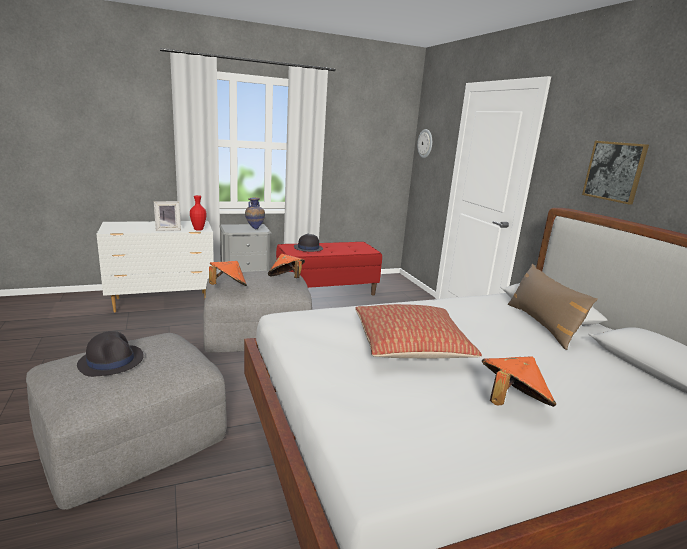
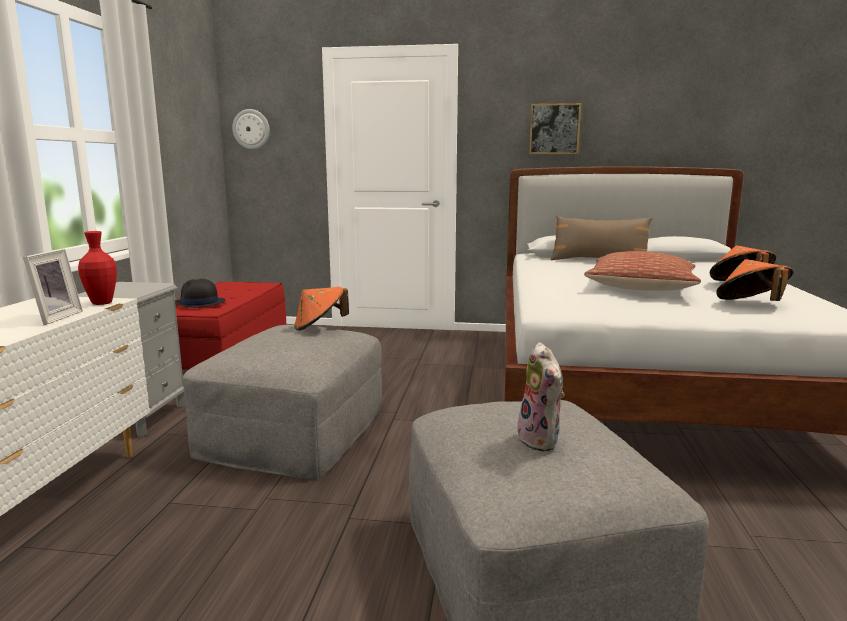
camera: 60 degrees left, 5 degrees down
black hat [77,331,144,377] -> plush toy [517,342,564,451]
orange hat [209,261,247,286] -> orange hat moved to [716,259,793,301]
vase [245,197,265,230] -> none

